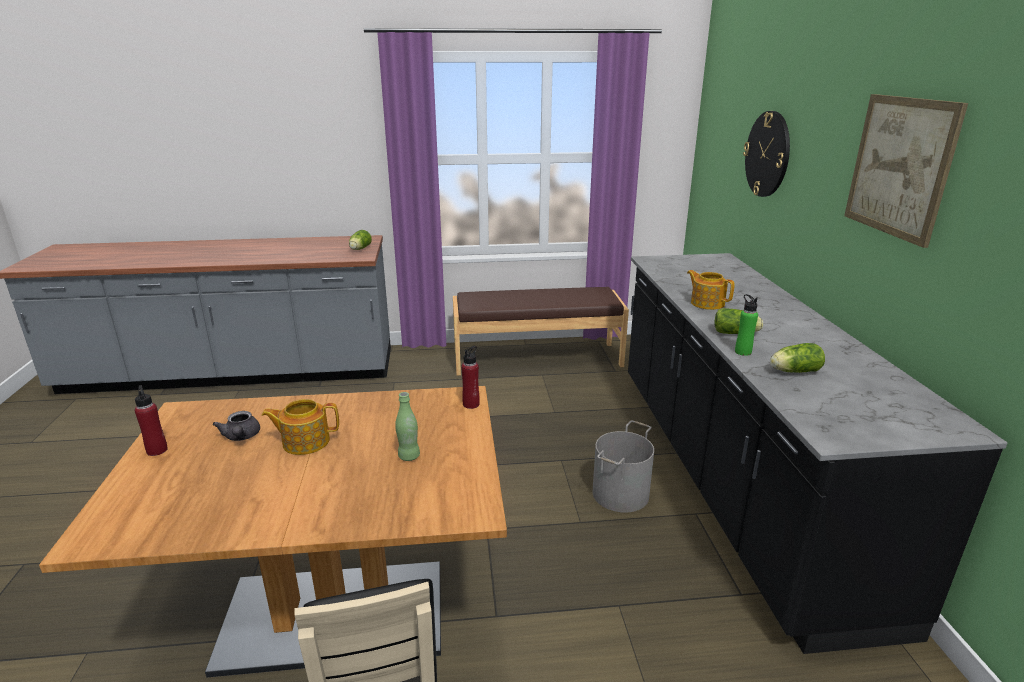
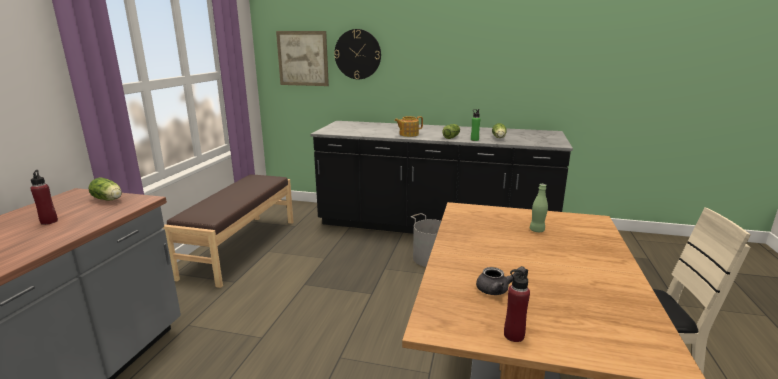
camera: 70 degrees left, 5 degrees down
teapot [262,399,339,455] -> none
red bottle [461,346,480,409] -> red bottle moved to [30,170,58,225]
picture [844,94,968,248] -> picture moved to [276,31,329,86]

